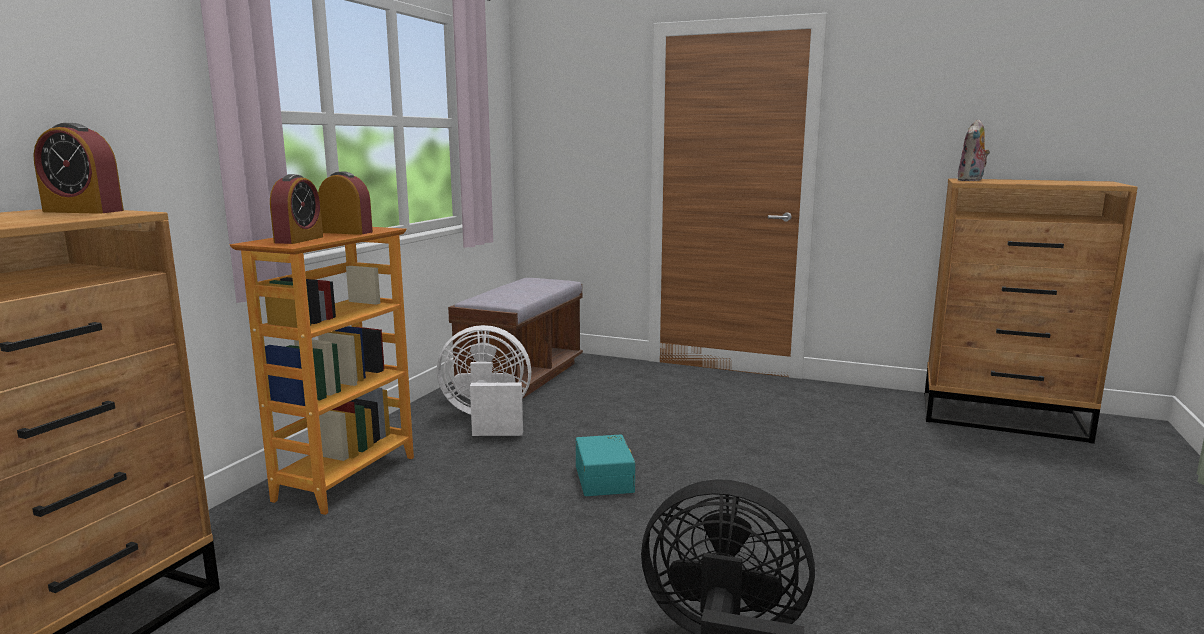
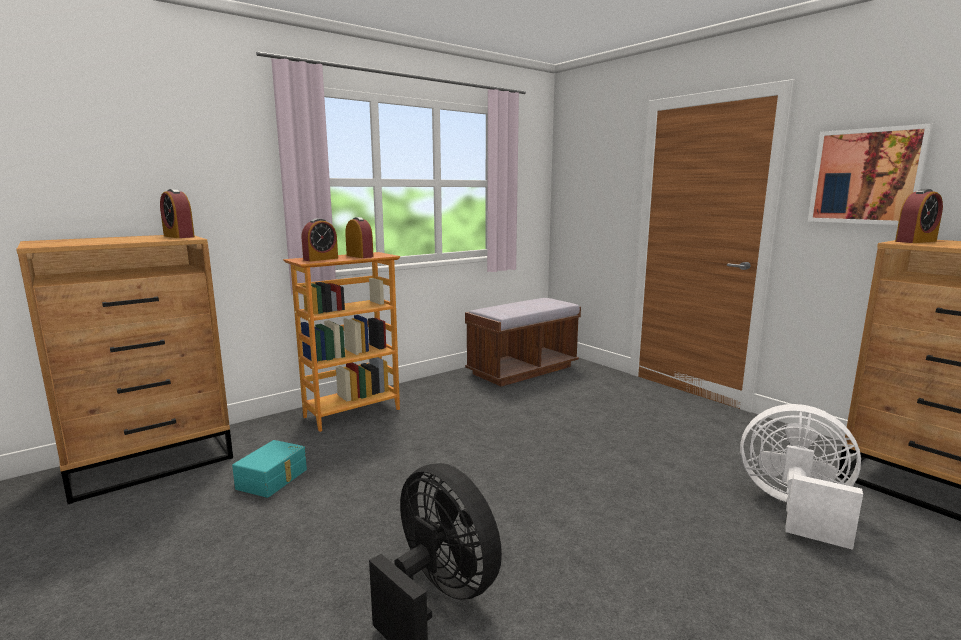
camera: 30 degrees right, 0 degrees up
white fan [437,325,531,436] -> white fan moved to [740,404,863,550]
turquoise storage box [576,435,635,496] -> turquoise storage box moved to [232,440,307,498]
plush toy [957,120,990,181] -> alarm clock [895,189,943,243]
none -> picture [808,123,933,225]

